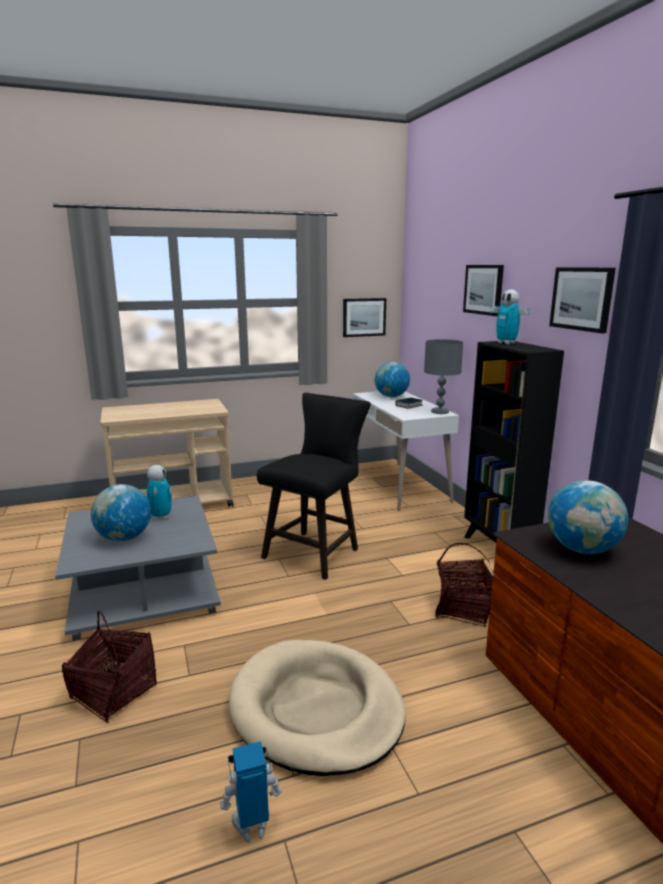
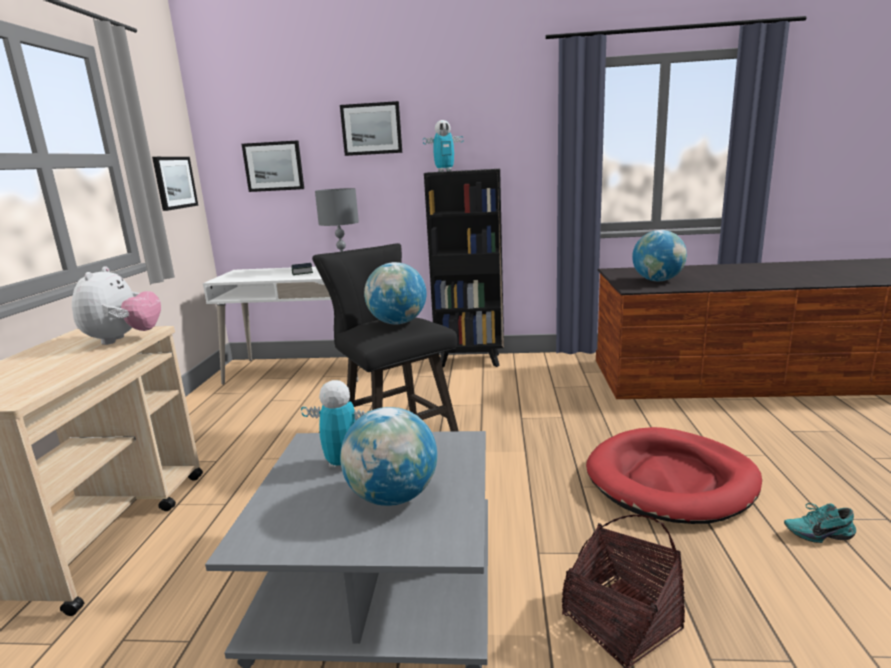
camera: 65 degrees left, 0 degrees up
toy robot [220,741,282,843] -> turquoise shoe [784,503,856,543]
beige dog bed [229,640,406,776] -> red dog bed [586,427,762,524]
globe [375,362,410,397] -> globe moved to [364,262,426,324]
basket [435,543,494,627] -> none
picture [549,268,616,333] -> picture moved to [242,141,304,192]
none -> plush toy [72,266,161,345]

